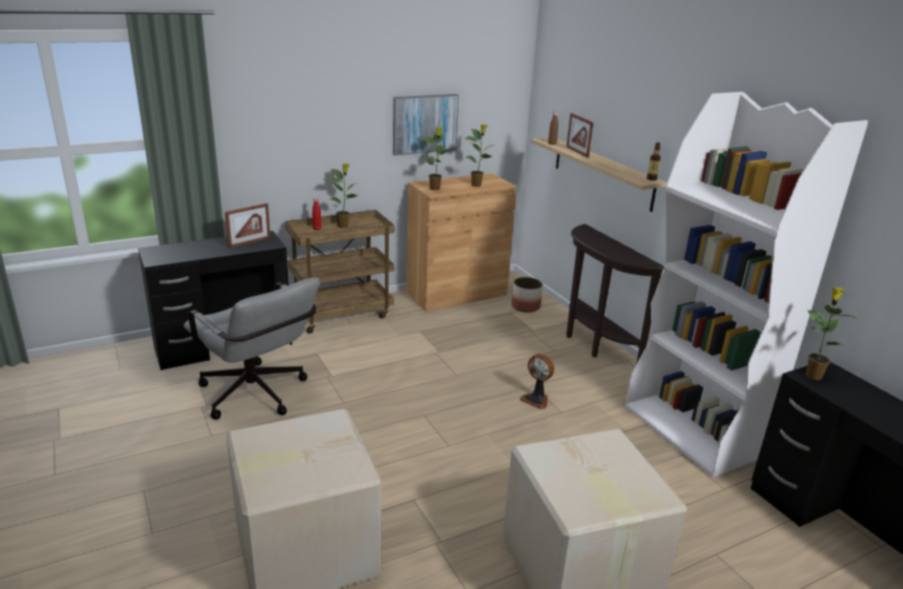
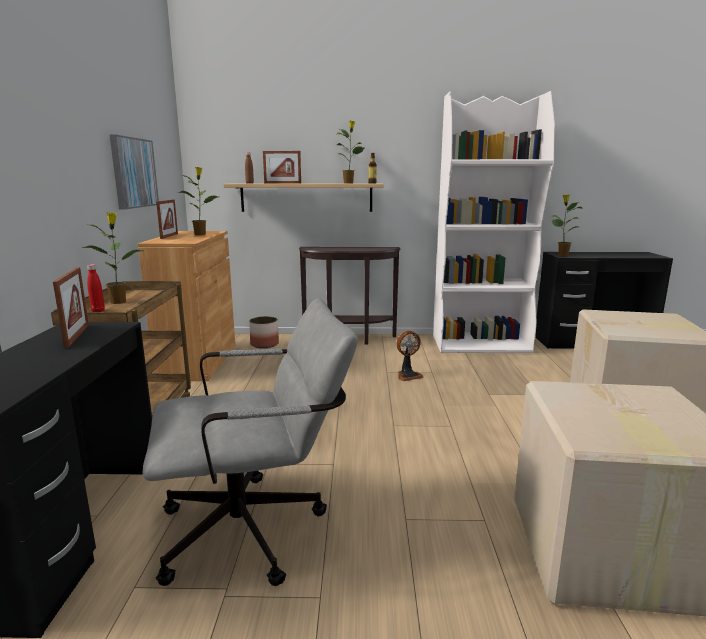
camera: 60 degrees left, 10 degrees down
potted plant [421,127,449,190] -> potted plant moved to [337,121,365,184]
none -> picture frame [156,200,178,239]

